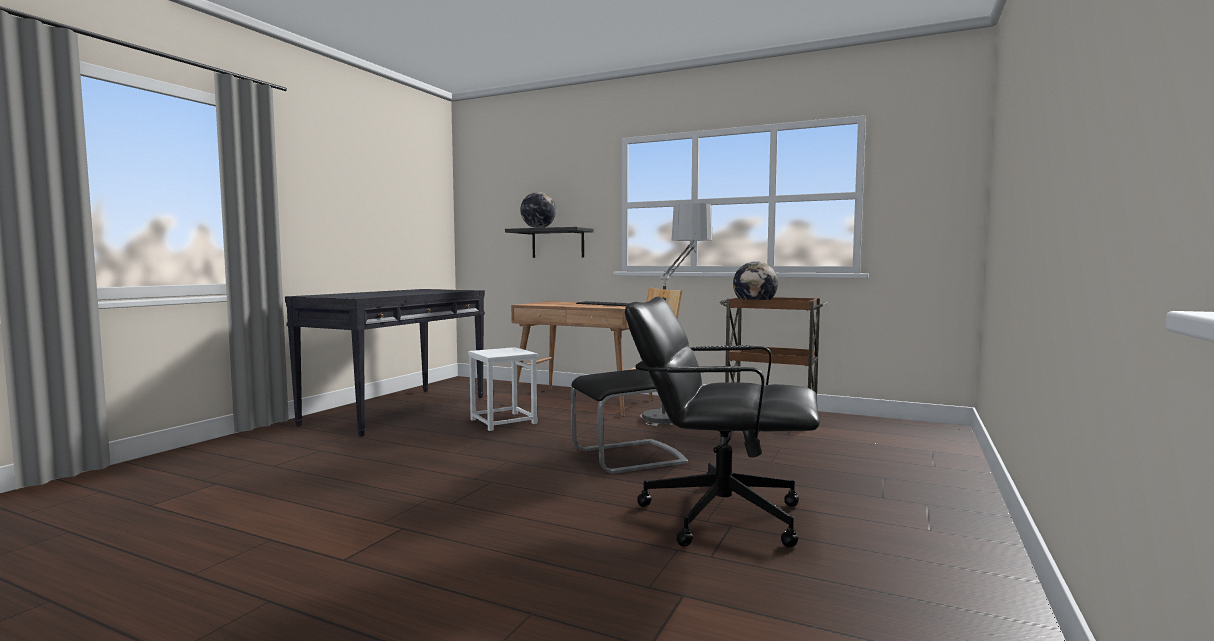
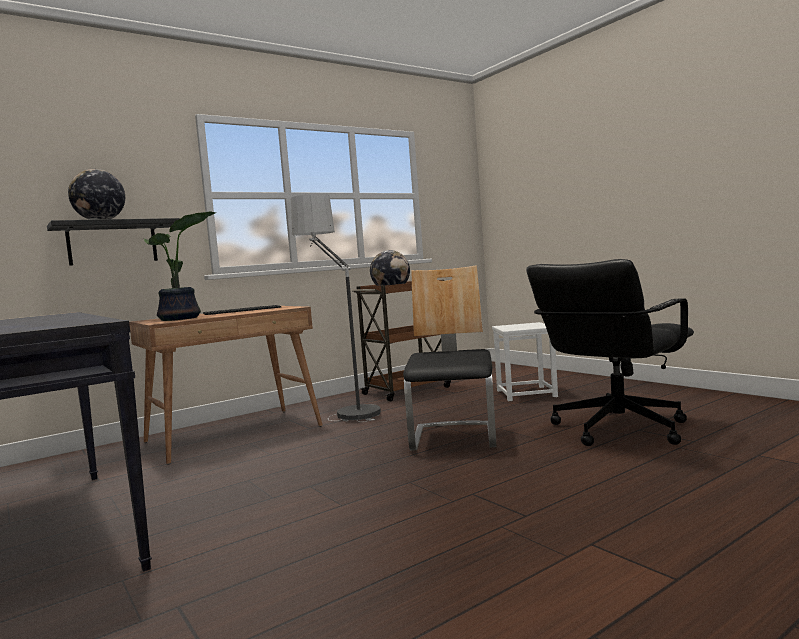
camera: 60 degrees left, 0 degrees up
white stool [468,347,538,431] -> white stool moved to [492,322,558,401]
none -> potted plant [144,211,216,321]

